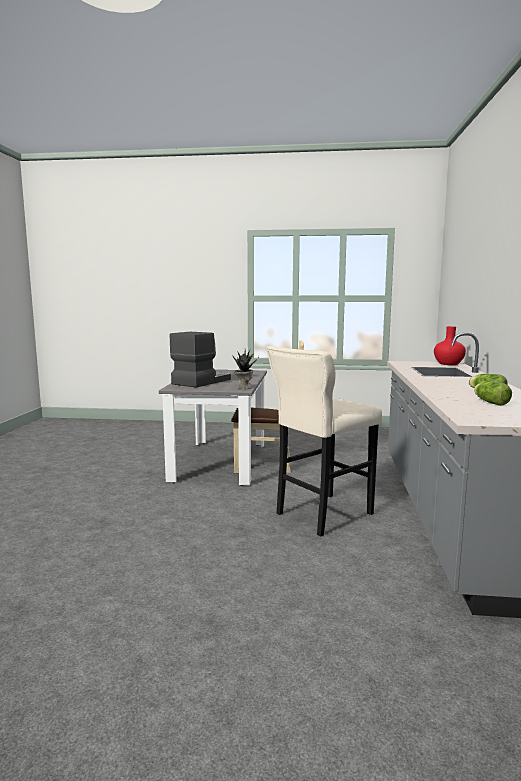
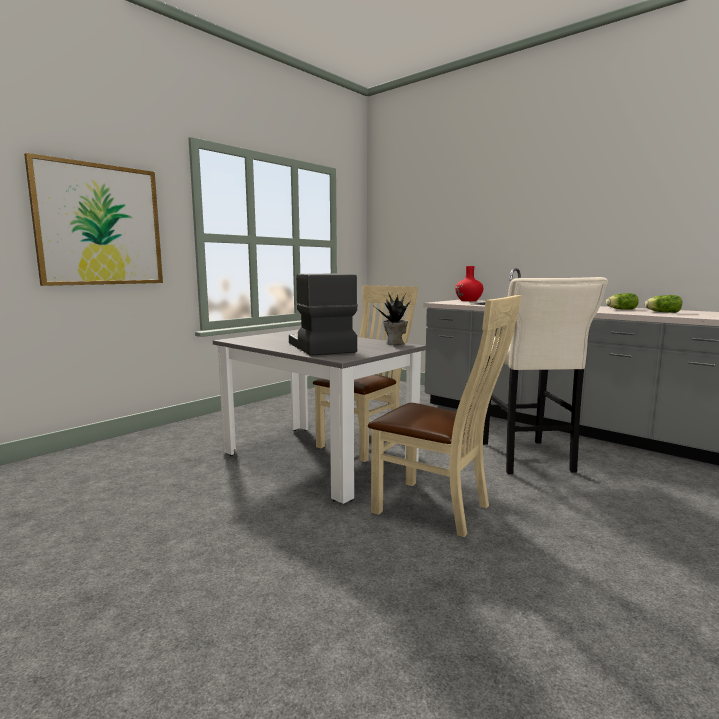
camera: 55 degrees left, 0 degrees up
none -> picture [24,153,163,286]
none -> beige chair [368,295,522,537]

